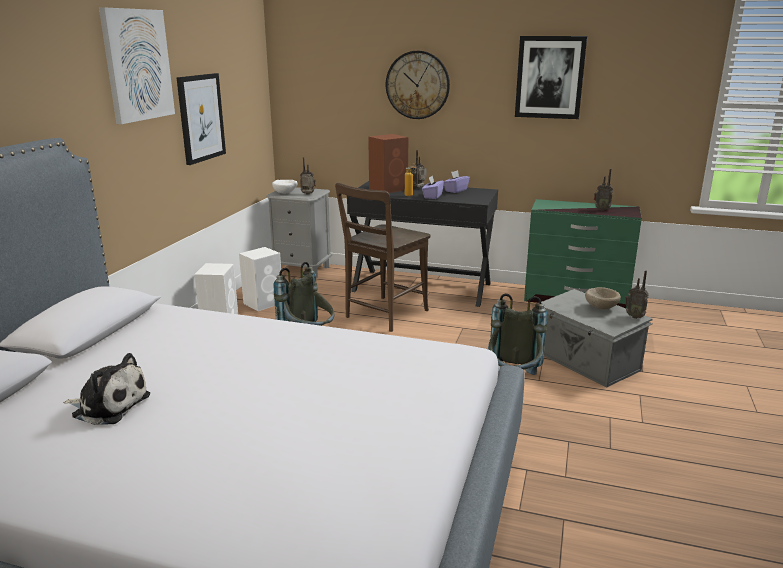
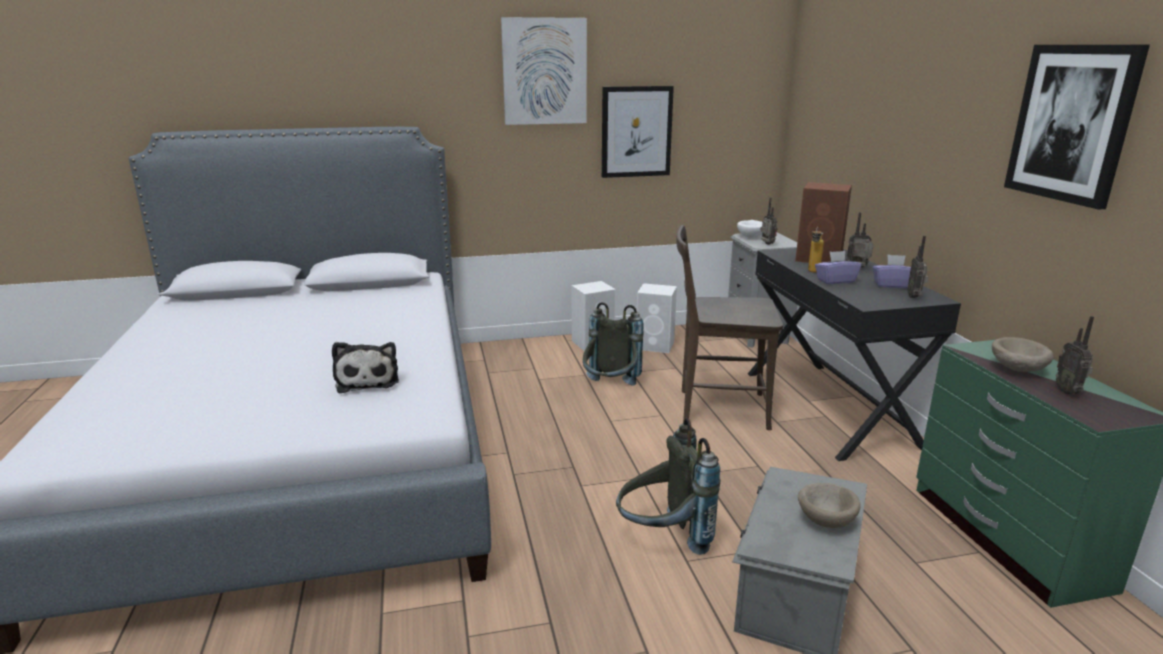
camera: 60 degrees right, 0 degrees up
plush toy [63,353,150,425] -> plush toy moved to [332,342,399,393]
wall clock [386,51,450,119] -> none
radio [625,270,649,319] -> radio moved to [907,236,928,298]
none -> beige bowl [992,337,1054,372]

